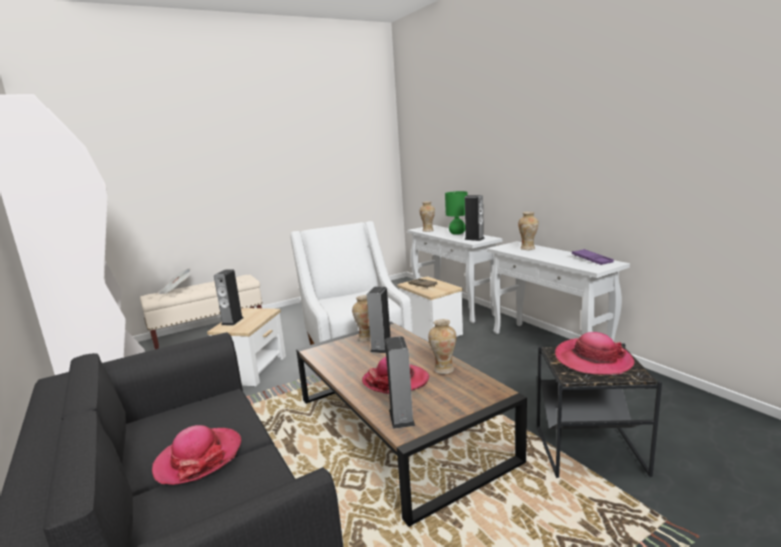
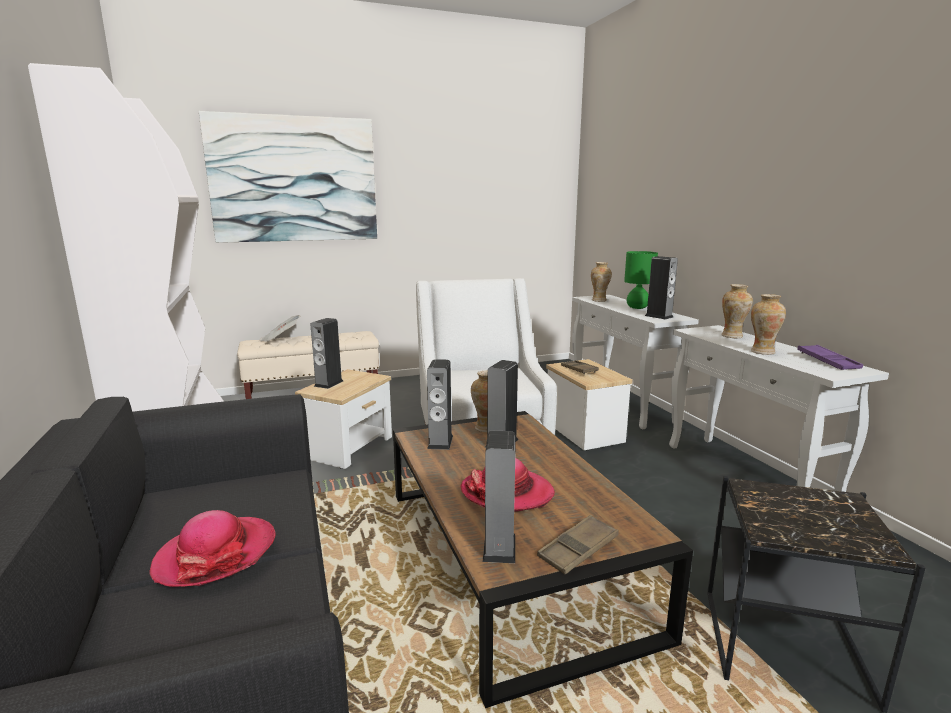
camera: 10 degrees right, 0 degrees up
vase [428,319,456,374] -> vase moved to [751,294,786,355]
hat [555,332,635,375] -> none
none -> picture [199,111,377,243]
none -> speaker [427,359,453,450]
none -> brown tray [537,515,619,575]

